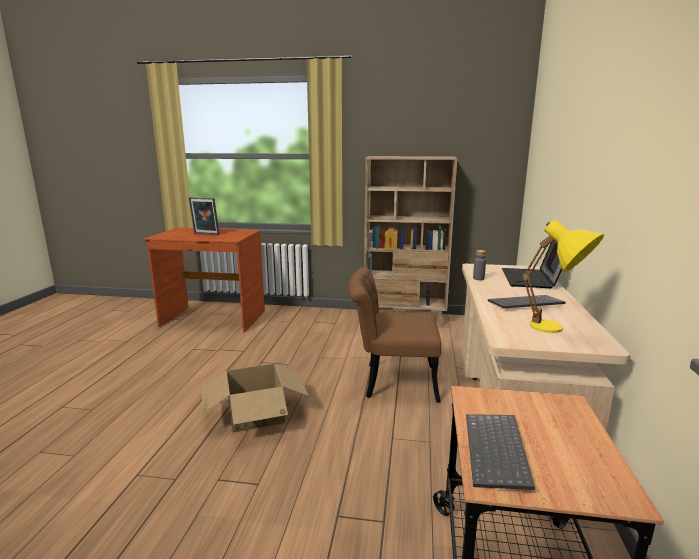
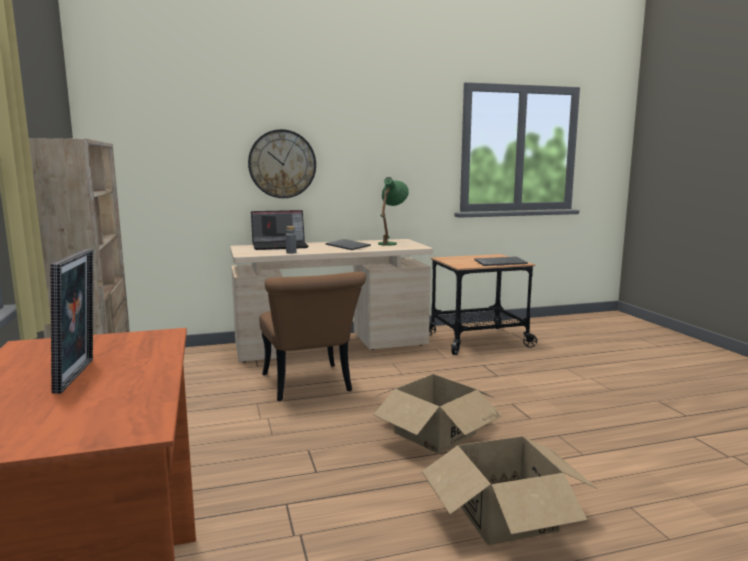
camera: 115 degrees left, 5 degrees down
yellow table lamp [522,220,604,333] -> green table lamp [378,177,409,246]
none -> wall clock [248,129,316,198]
none -> cardboard box [422,436,597,545]

